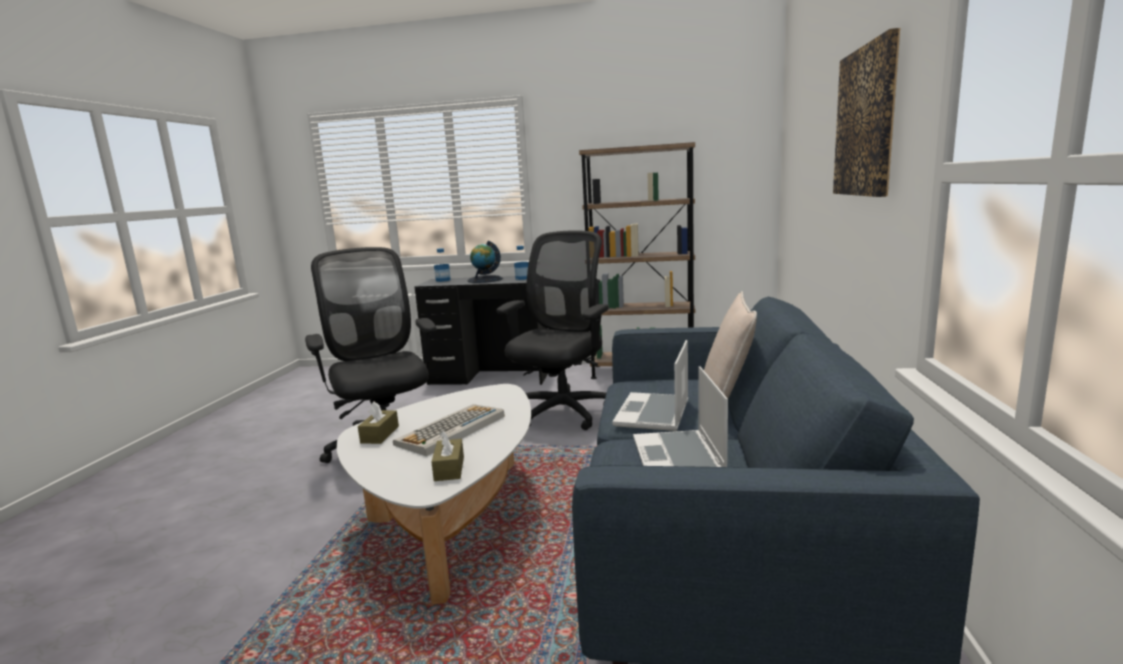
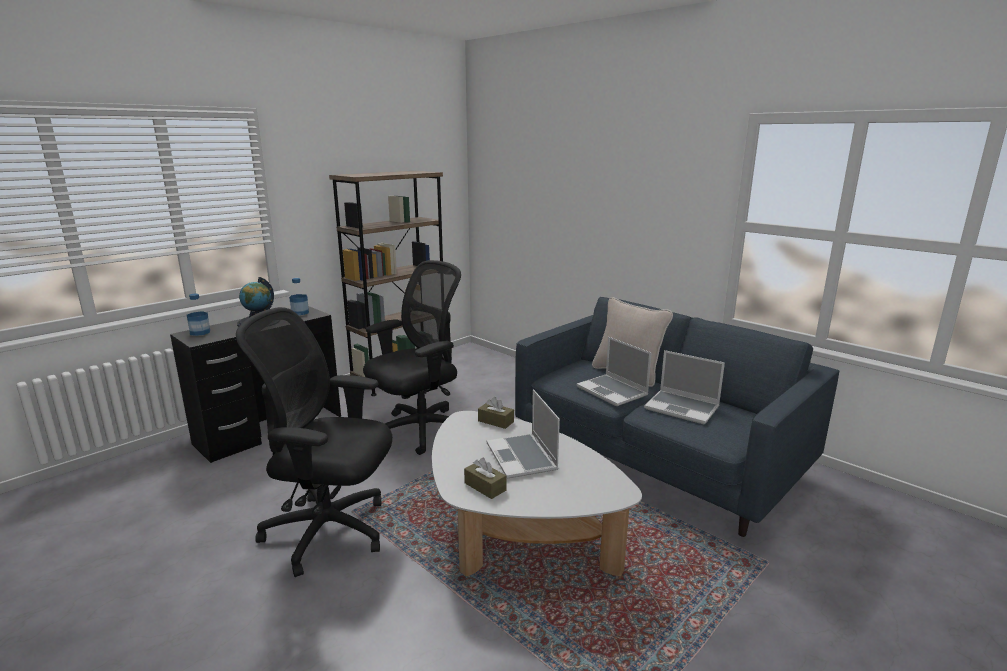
camera: 55 degrees left, 5 degrees up
keyboard [393,404,505,456] -> laptop [487,390,560,479]
brown tissue box [432,431,464,481] -> brown tissue box moved to [478,397,514,429]
black office chair [496,230,609,430] -> black office chair turned 75 degrees clockwise [363,260,461,455]
picture [833,28,900,197] -> none

